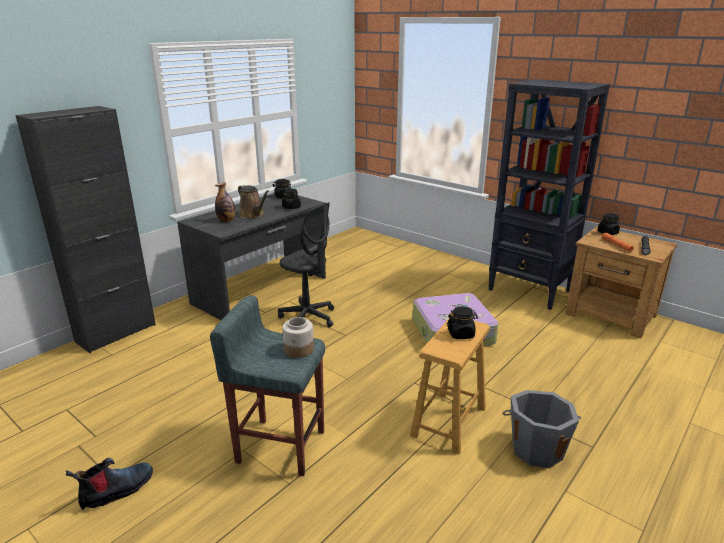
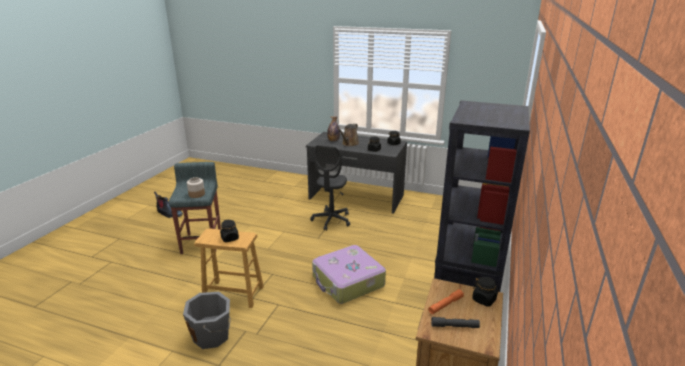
camera: 70 degrees right, 0 degrees up
black cabinet [15,106,156,353] -> none

